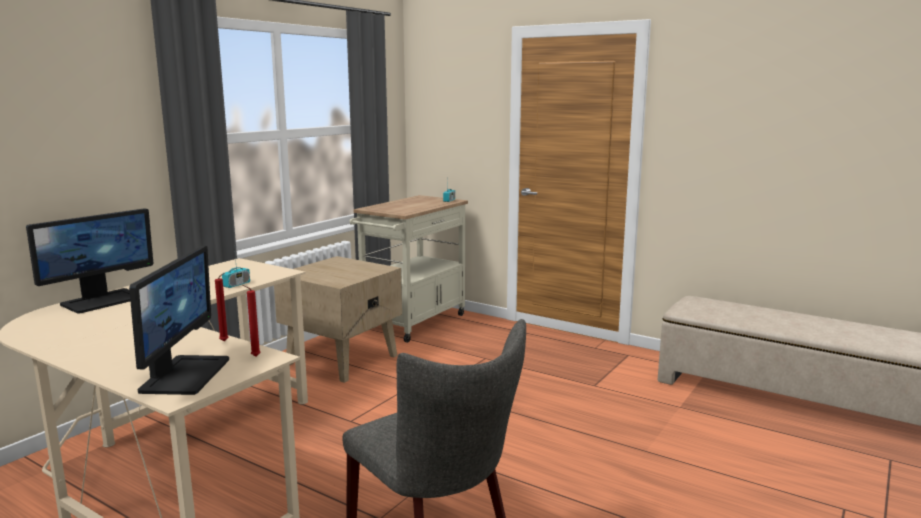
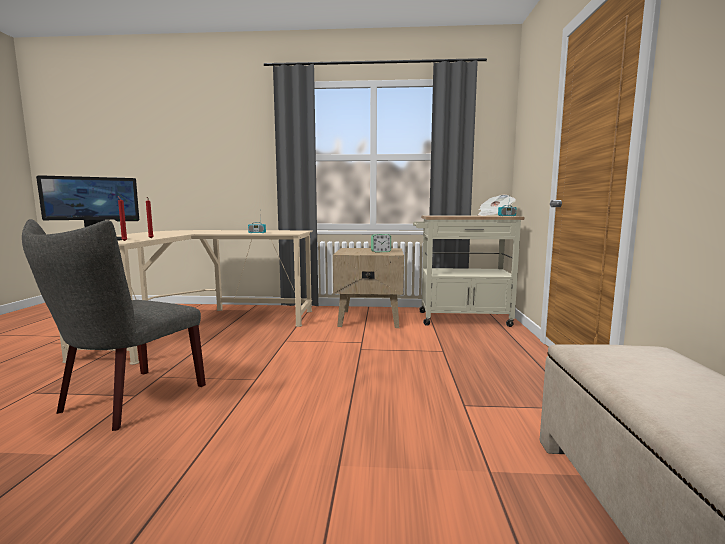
camera: 60 degrees right, 5 degrees down
monitor [26,208,153,314] -> none
none -> alarm clock [371,234,391,252]
none -> newspaper [478,195,516,216]

